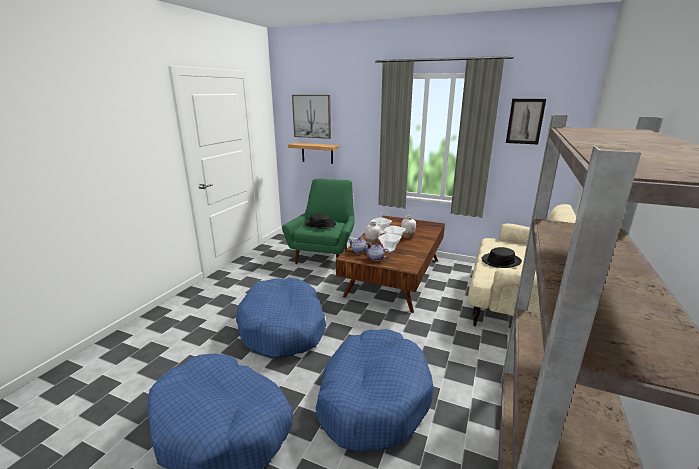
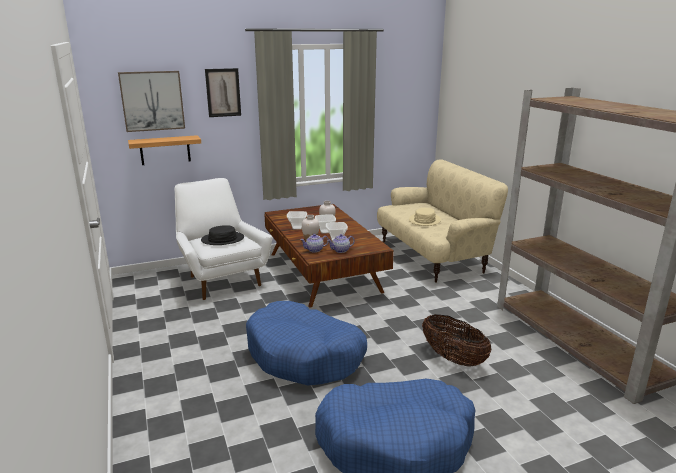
camera: 45 degrees left, 0 degrees up
green armchair [282,178,355,264] -> white armchair [174,178,273,300]
blue dog bed [316,329,434,452] -> basket [422,314,491,367]
black hat [481,247,522,268] -> beige hat [409,208,441,226]
picture [506,99,546,144] -> picture moved to [205,68,241,117]

